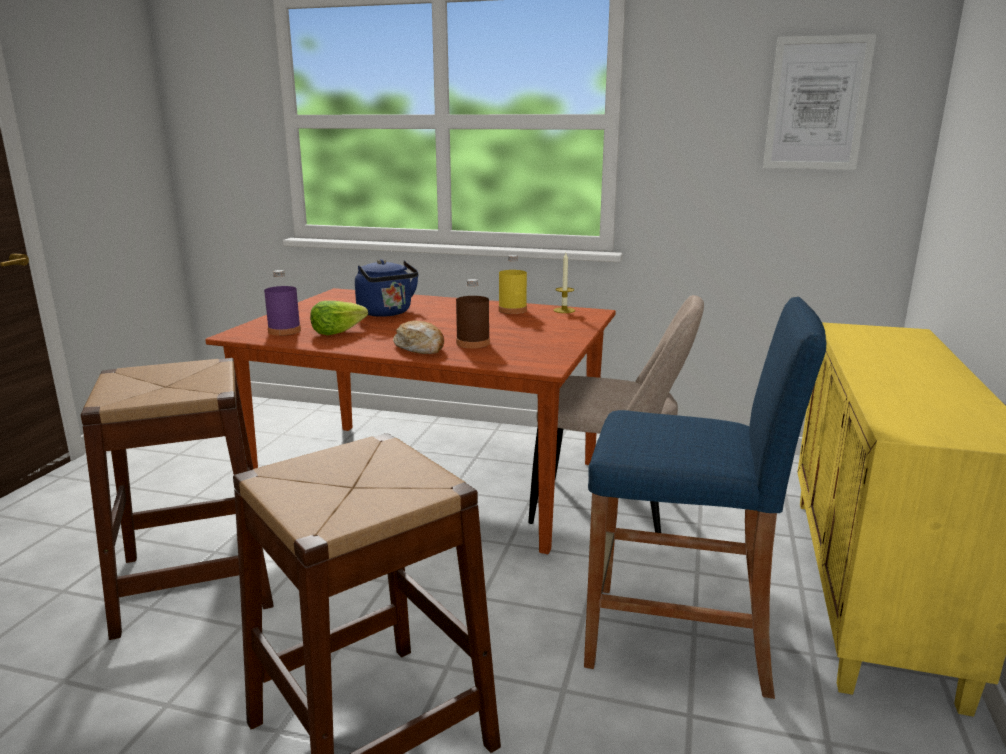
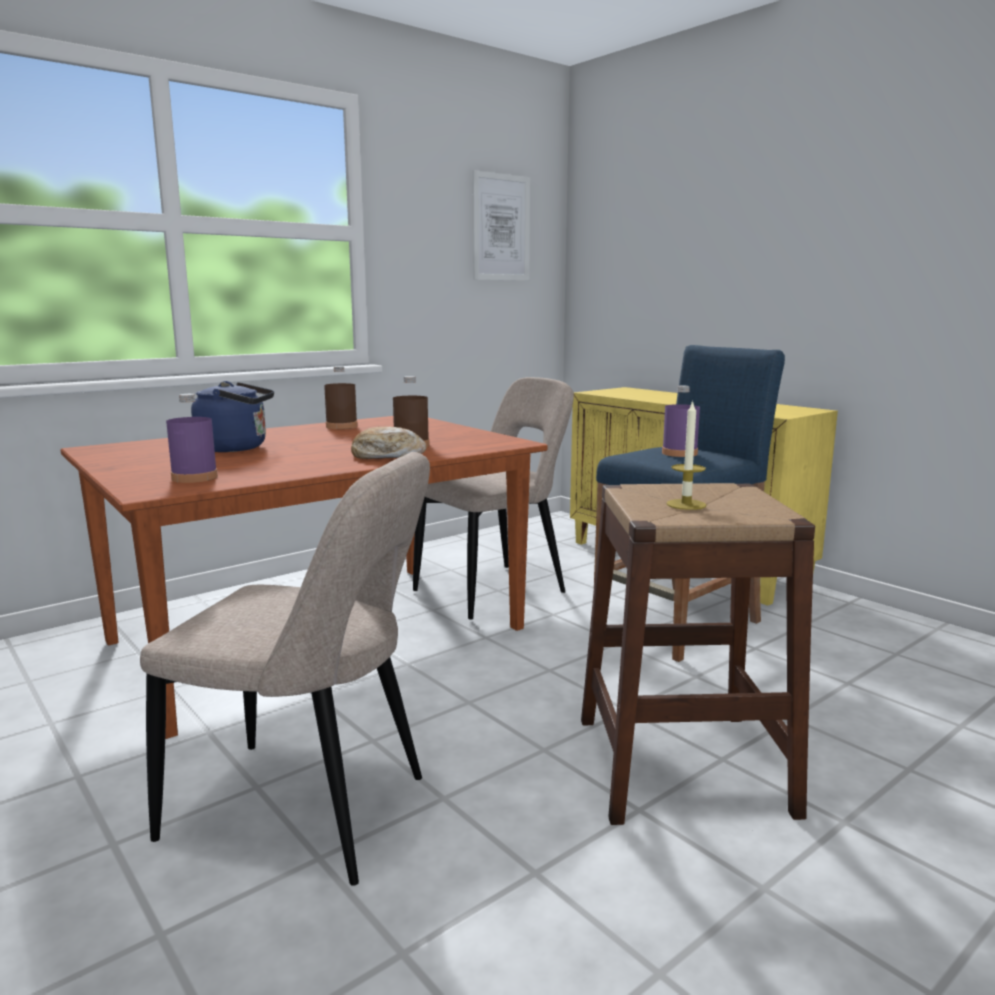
camera: 55 degrees left, 5 degrees down
brown stool [81,358,273,640] -> beige chair [140,452,430,886]
lettuce [310,301,368,335] -> none
yellow bottle [498,255,527,314] -> brown bottle [324,366,358,429]
candle [553,253,575,313] -> candle moved to [666,400,706,510]
none -> purple bottle [662,385,700,457]

